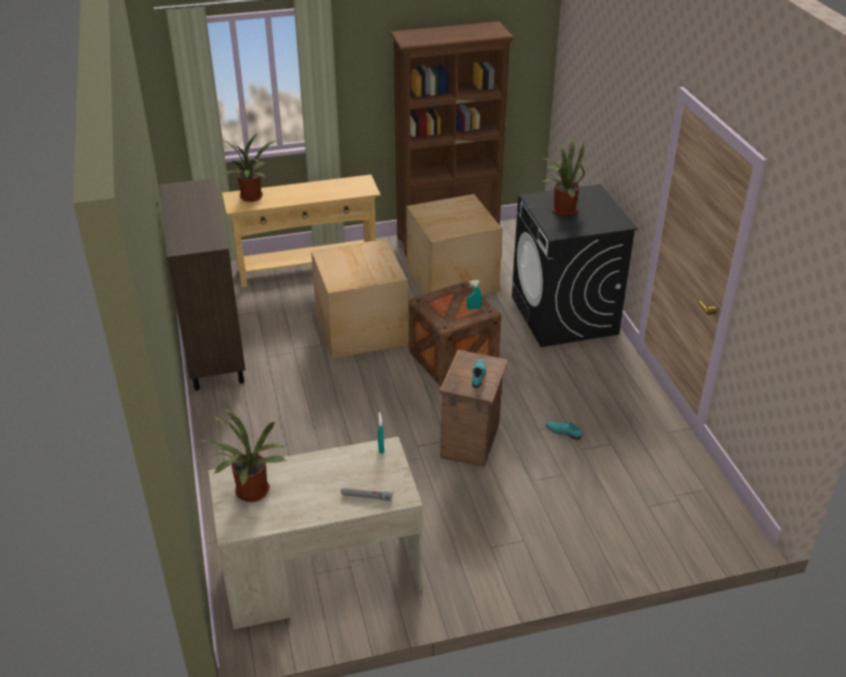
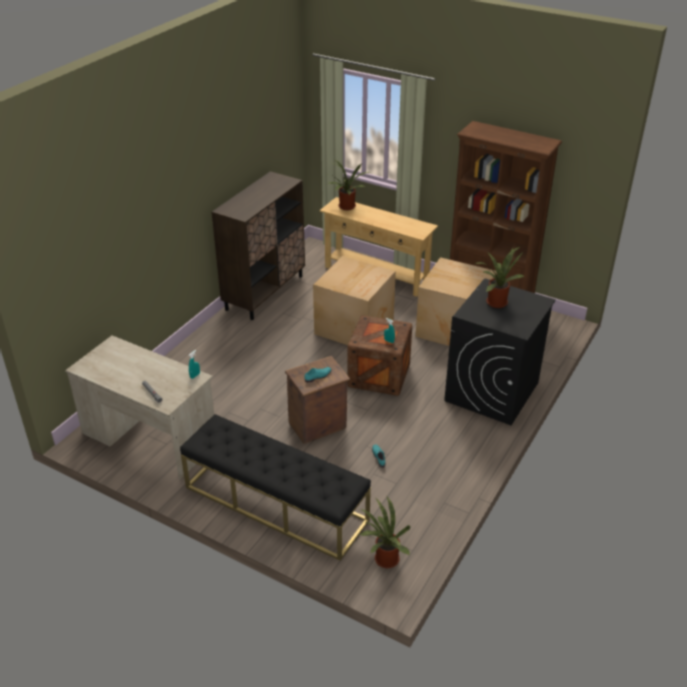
camera: 45 degrees right, 0 degrees up
potted plant [199,407,288,502] -> potted plant moved to [360,497,410,568]
none -> black bench [180,414,371,561]

